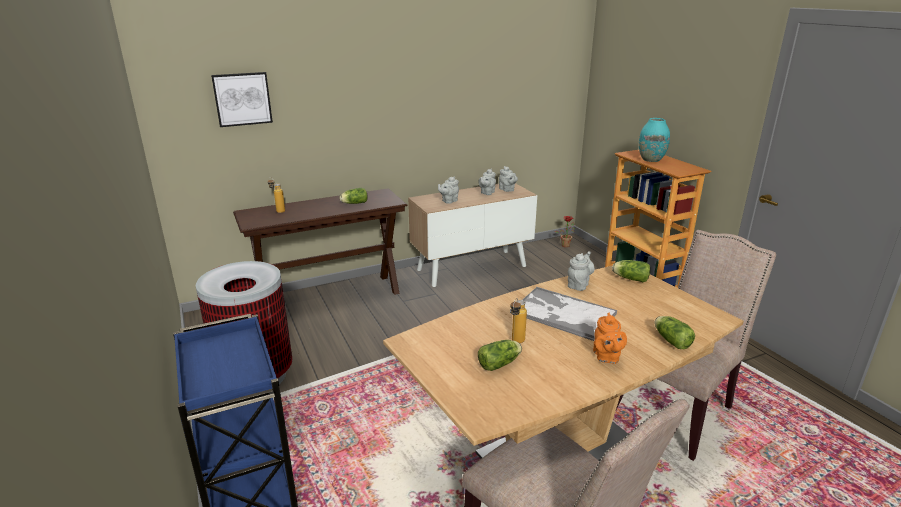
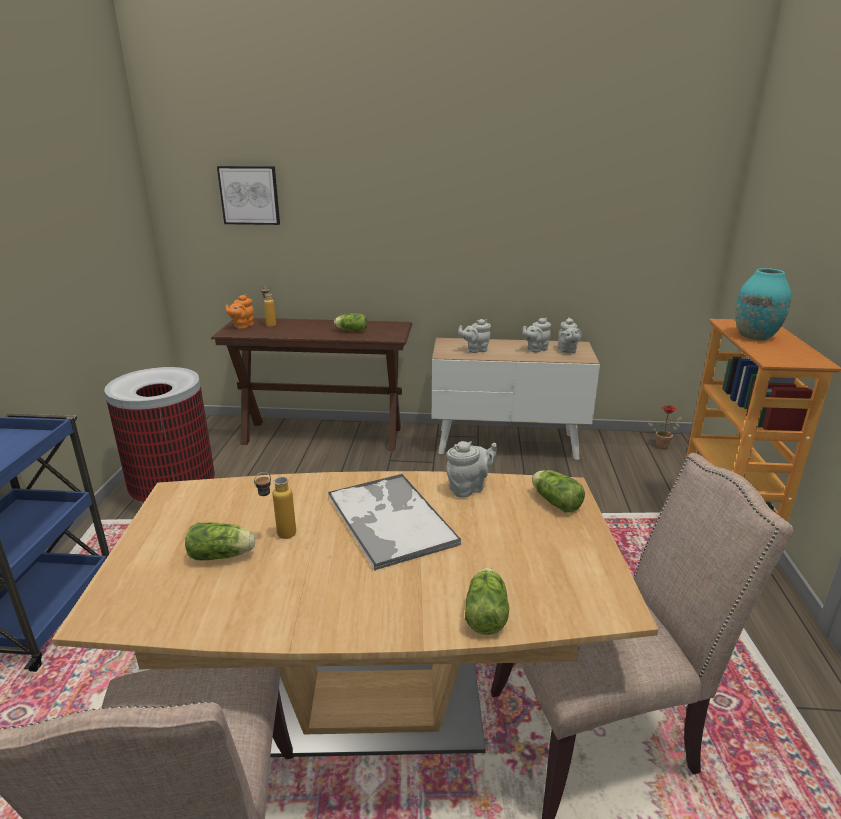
camera: 30 degrees right, 0 degrees up
orange teapot [593,313,627,364] -> orange teapot moved to [225,294,254,329]

